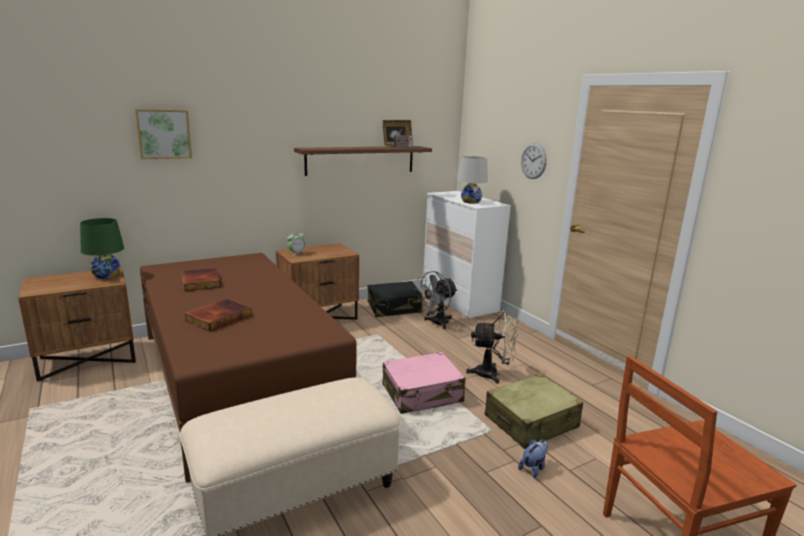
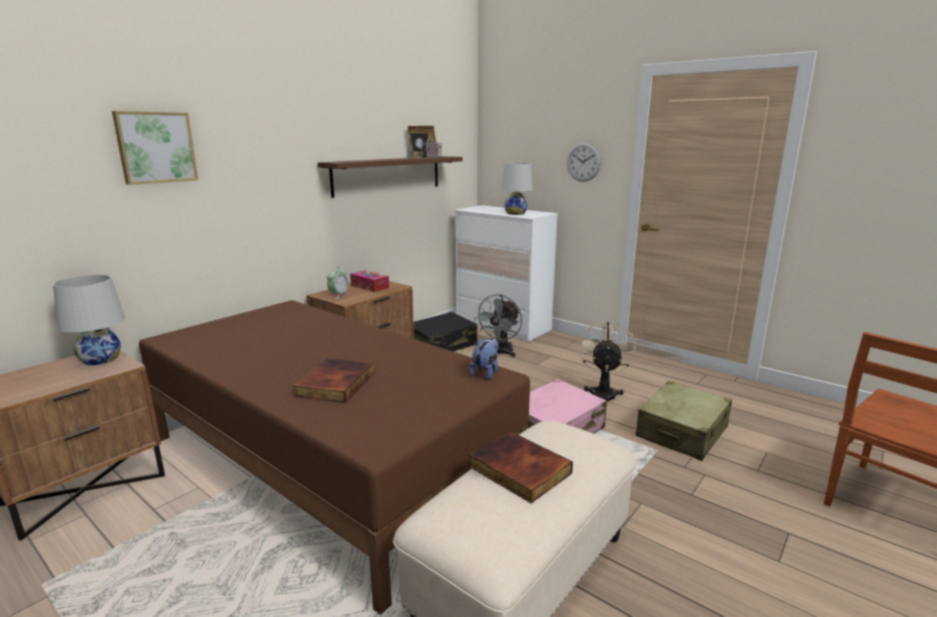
camera: 20 degrees left, 0 degrees up
green table lamp [80,218,124,279] -> white table lamp [53,275,125,365]
book [182,268,221,291] -> book moved to [469,432,573,503]
beige fan [466,310,519,384] -> beige fan turned 60 degrees counterclockwise [579,319,636,402]
plush toy [518,439,548,478] -> plush toy moved to [469,338,498,380]
none -> tissue box [350,270,389,292]

